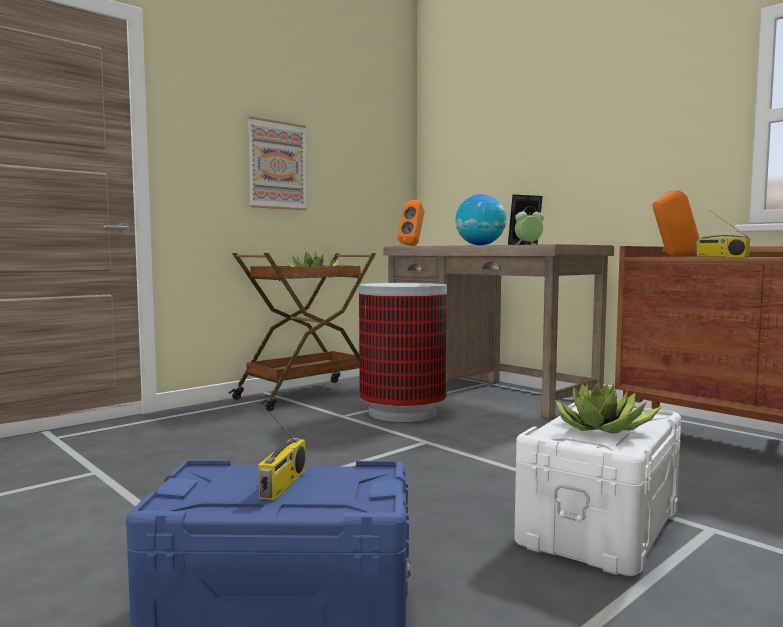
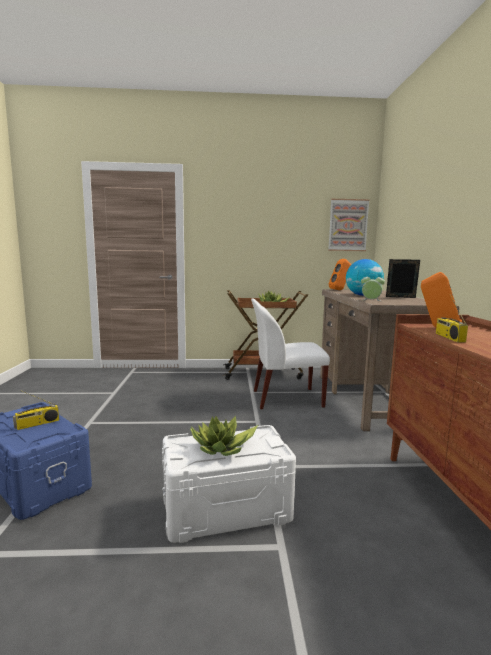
camera: 40 degrees right, 5 degrees up
picture [247,116,307,210] -> picture moved to [328,199,370,251]
trash can [359,283,447,422] -> white chair [251,298,330,409]

